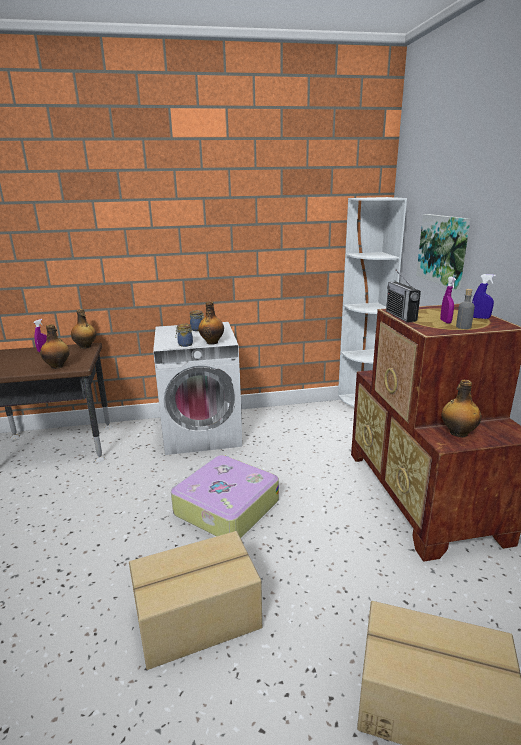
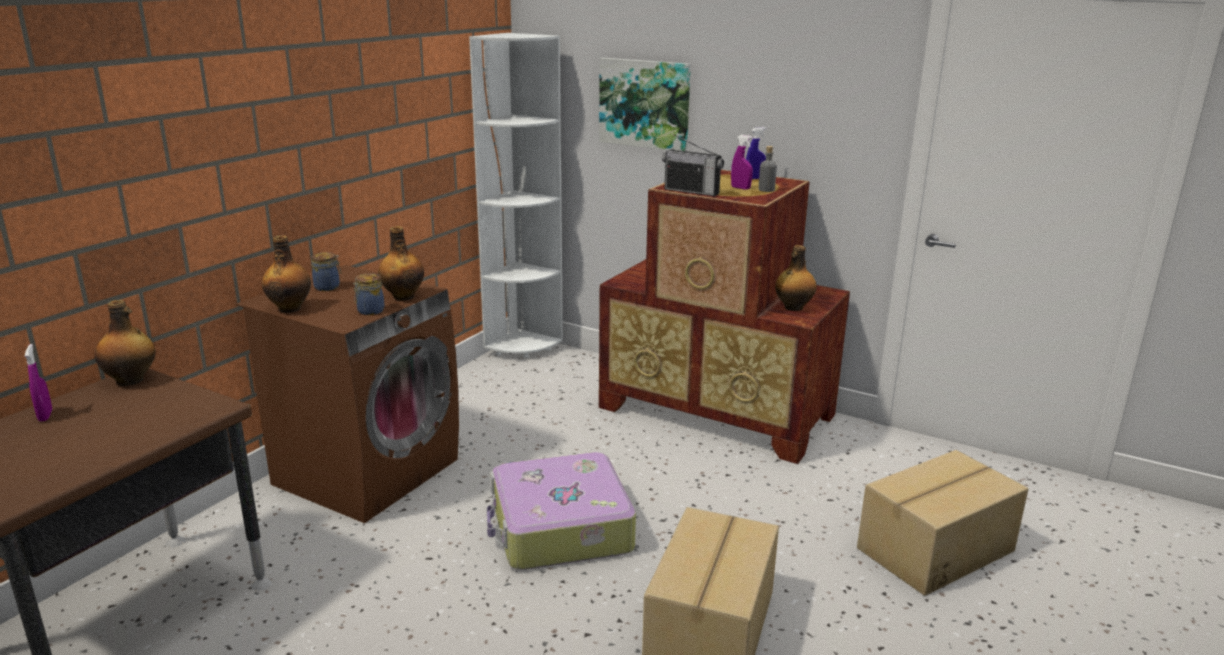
camera: 50 degrees left, 0 degrees up
bottle [40,324,70,369] -> bottle moved to [262,235,311,313]
white washing machine [153,322,242,455] -> brown washing machine [236,265,459,523]

